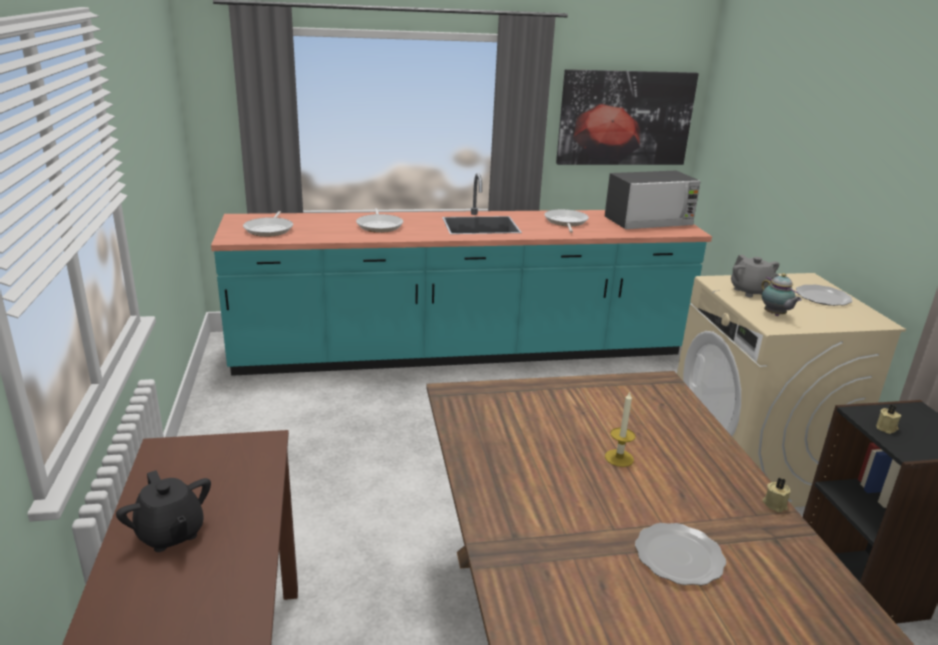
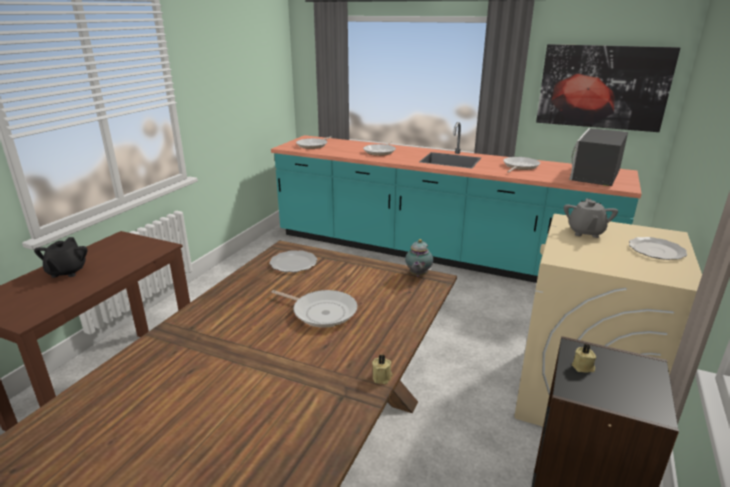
camera: 35 degrees right, 0 degrees up
microwave [605,170,701,229] -> microwave turned 105 degrees clockwise [569,128,628,186]
candle [605,391,636,467] -> frying pan [272,290,357,328]
plate [635,523,726,585] -> plate moved to [269,250,317,272]
teapot [761,273,802,316] -> teapot moved to [405,239,433,276]

